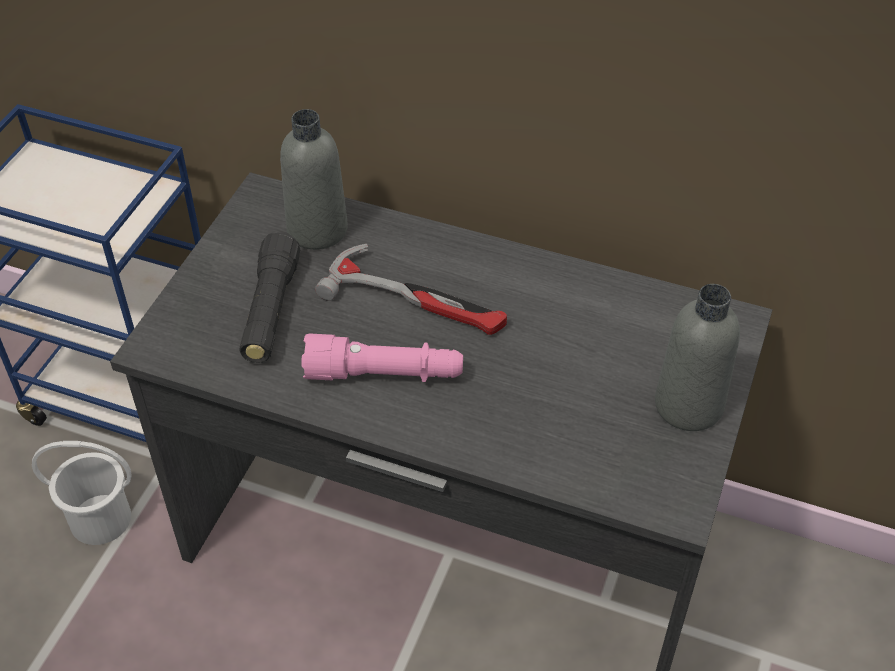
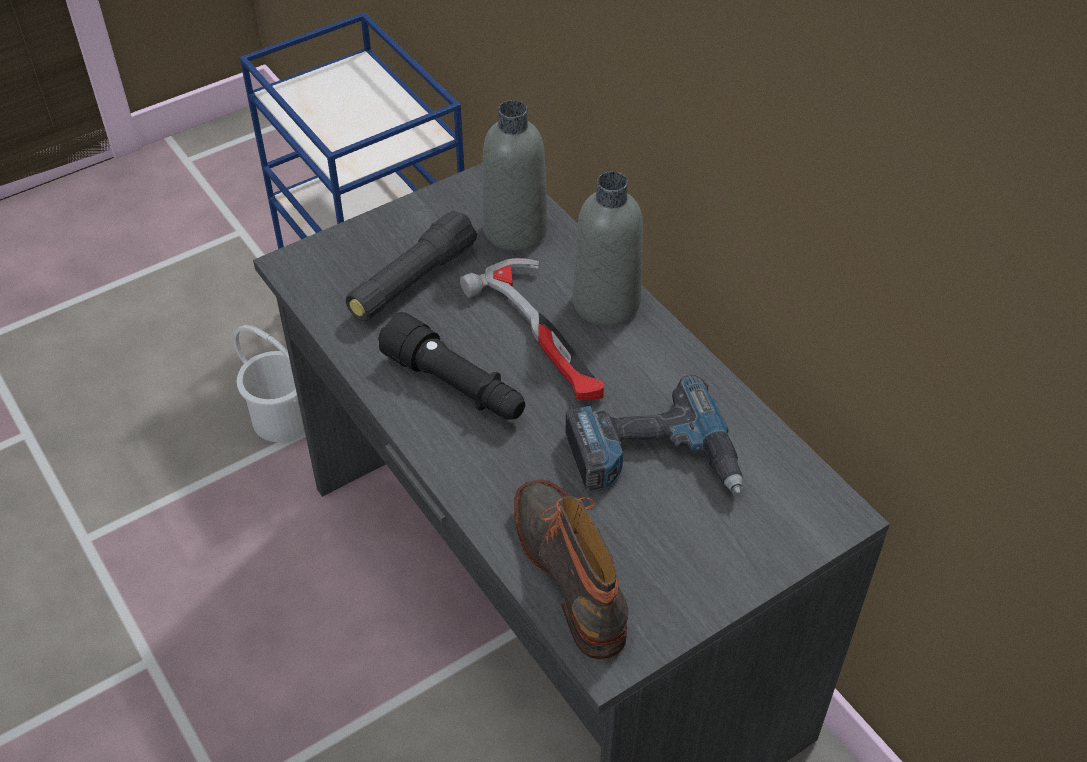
camera: 35 degrees right, 0 degrees up
pink flashlight [302,333,463,382] -> black flashlight [378,312,525,420]
grey bottle [655,284,740,431] -> grey bottle moved to [573,171,643,326]
none -> boot [514,479,629,659]
none -> power drill [565,374,743,494]

